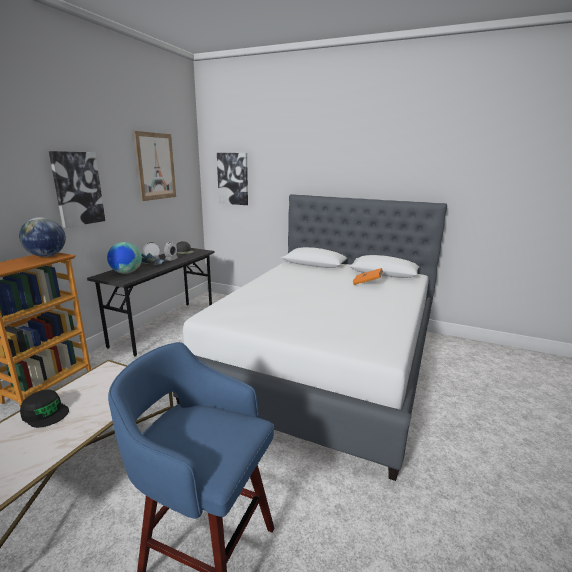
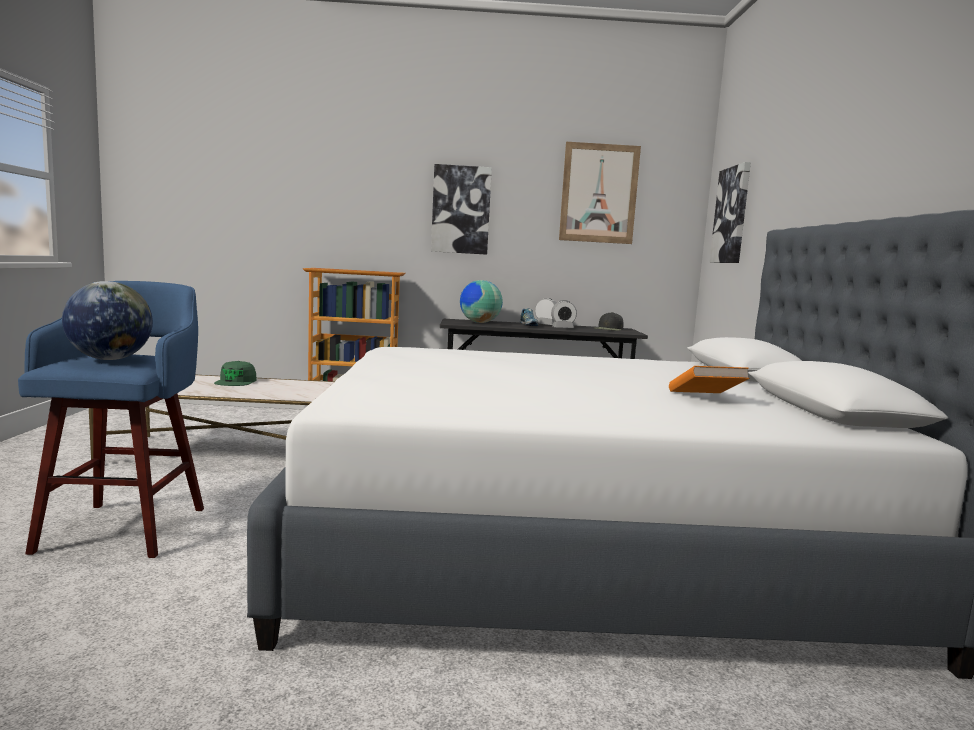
camera: 65 degrees right, 10 degrees down
globe [19,217,66,257] -> globe moved to [62,281,153,360]
black cap [20,390,69,428] -> green cap [214,361,257,386]

